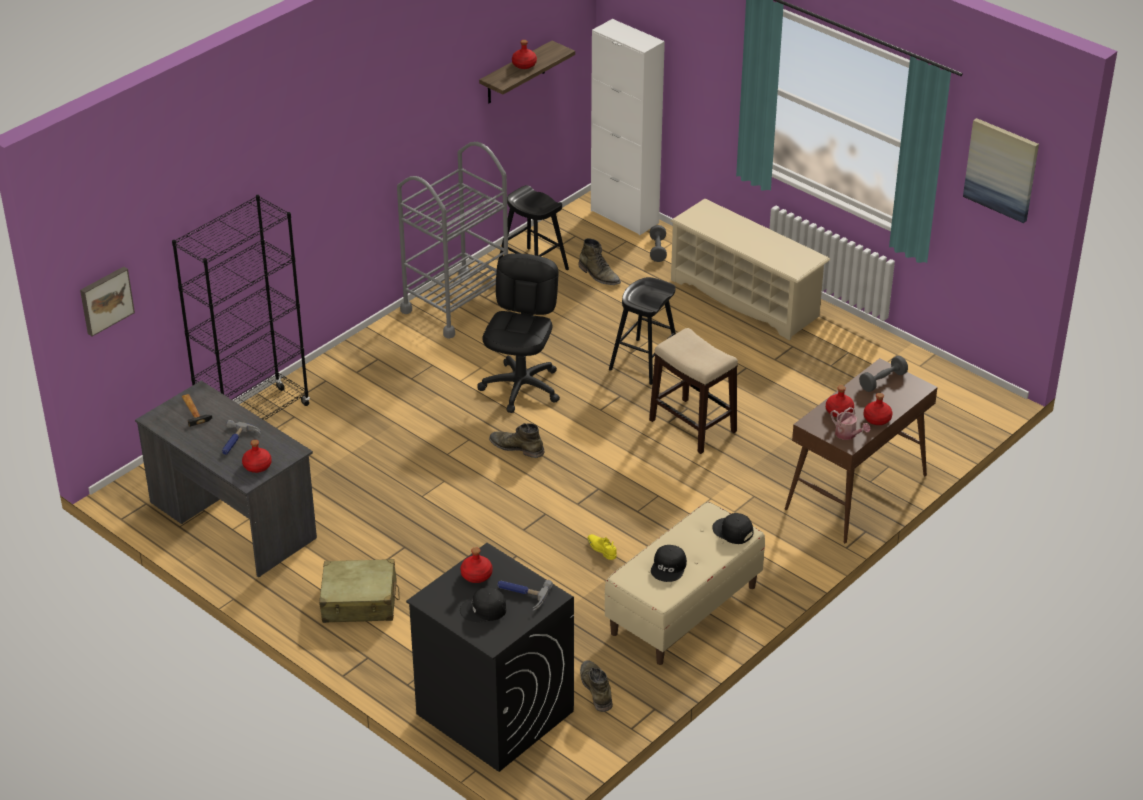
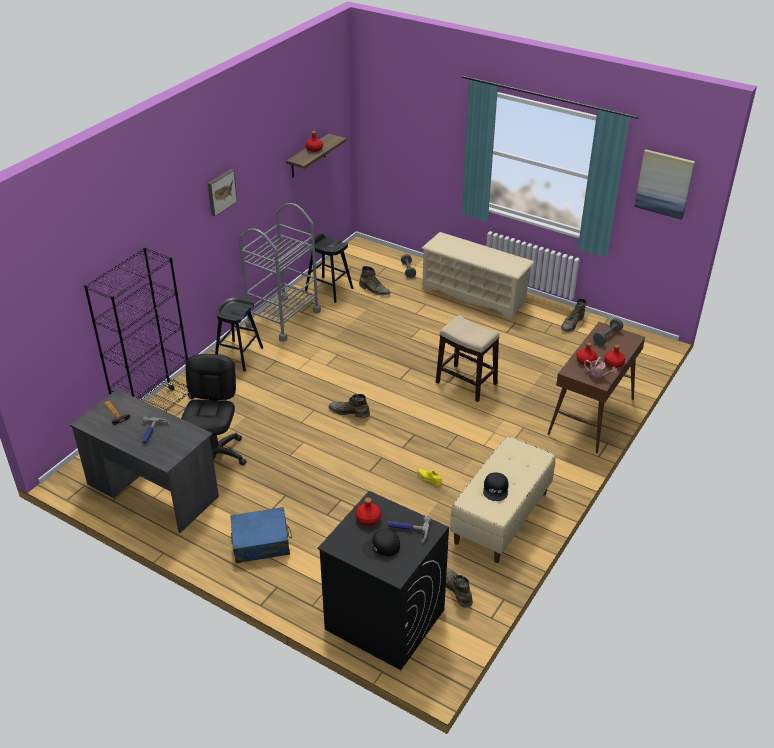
camera: 10 degrees left, 0 degrees up
picture [80,267,135,336] -> picture moved to [207,169,238,216]
red bottle [242,440,272,473] -> none
beige suitcase [319,559,400,623] -> blue suitcase [230,507,292,563]
black office chair [477,253,560,413] -> black office chair moved to [181,354,247,465]
white cabinet [591,19,665,235] -> none
black stool [609,277,676,385] -> black stool moved to [215,297,263,371]
black cap [712,513,753,544] -> none
none -> green boot [561,299,587,332]

